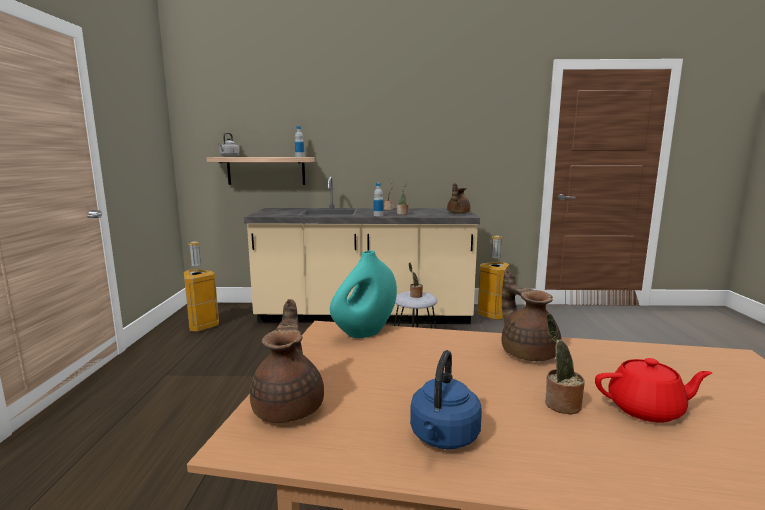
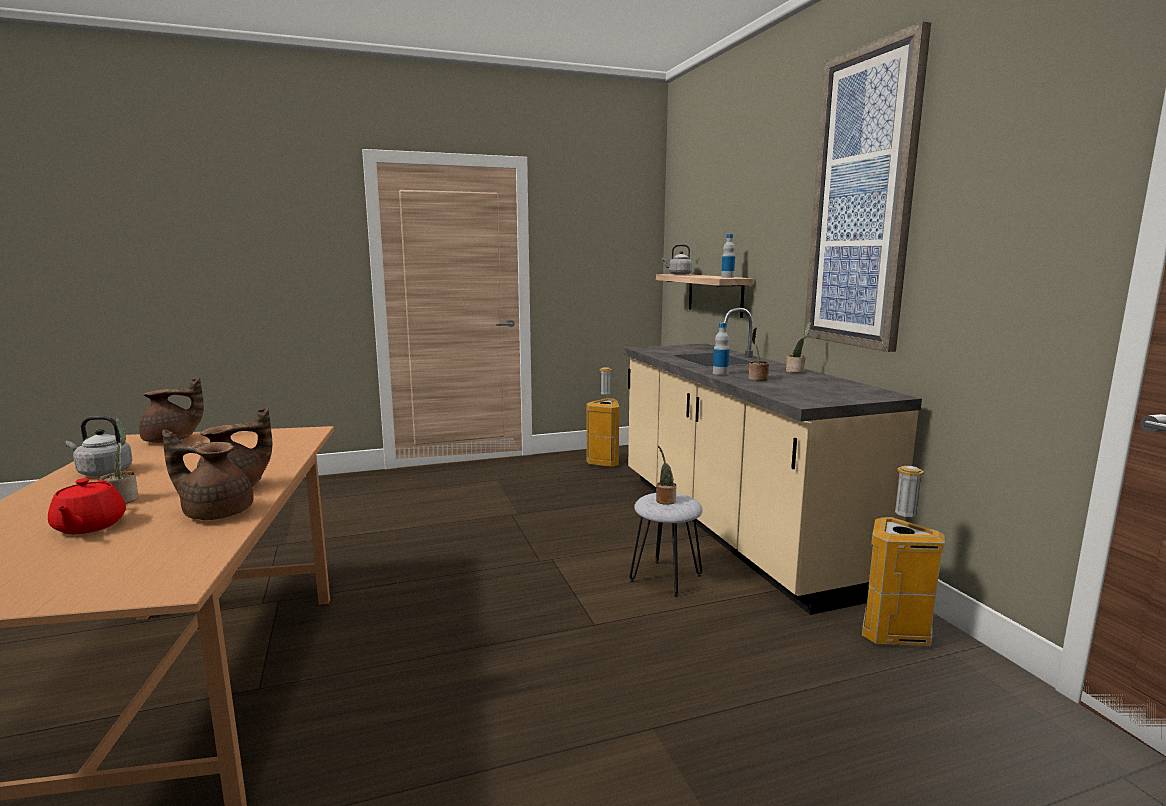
camera: 70 degrees right, 0 degrees up
turquoise vase [330,251,397,338] -> none
blue kettle [410,350,482,449] -> grey kettle [65,416,133,476]
brown teapot [447,183,470,214] -> brown teapot moved to [162,430,253,520]
none -> picture [804,21,931,352]

